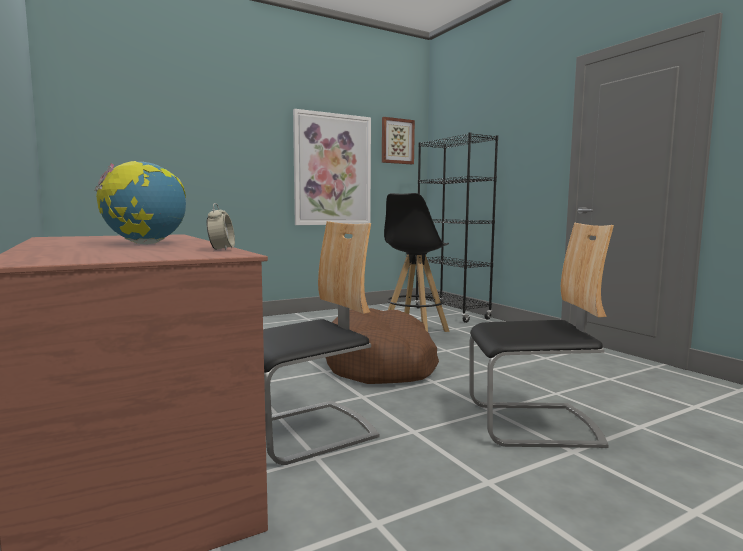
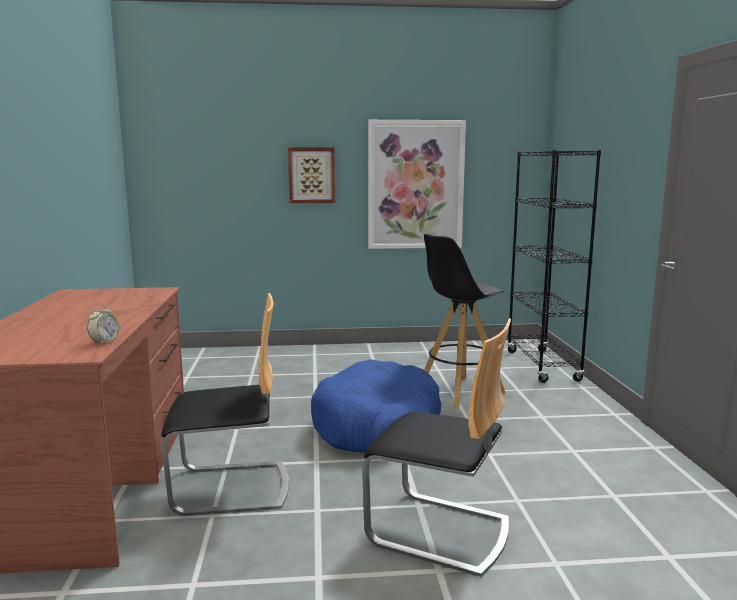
camera: 25 degrees right, 5 degrees up
globe [95,161,186,244] -> none
brown dog bed [325,308,439,384] -> blue dog bed [311,359,441,453]
picture [382,117,415,164] -> picture moved to [288,147,335,203]

